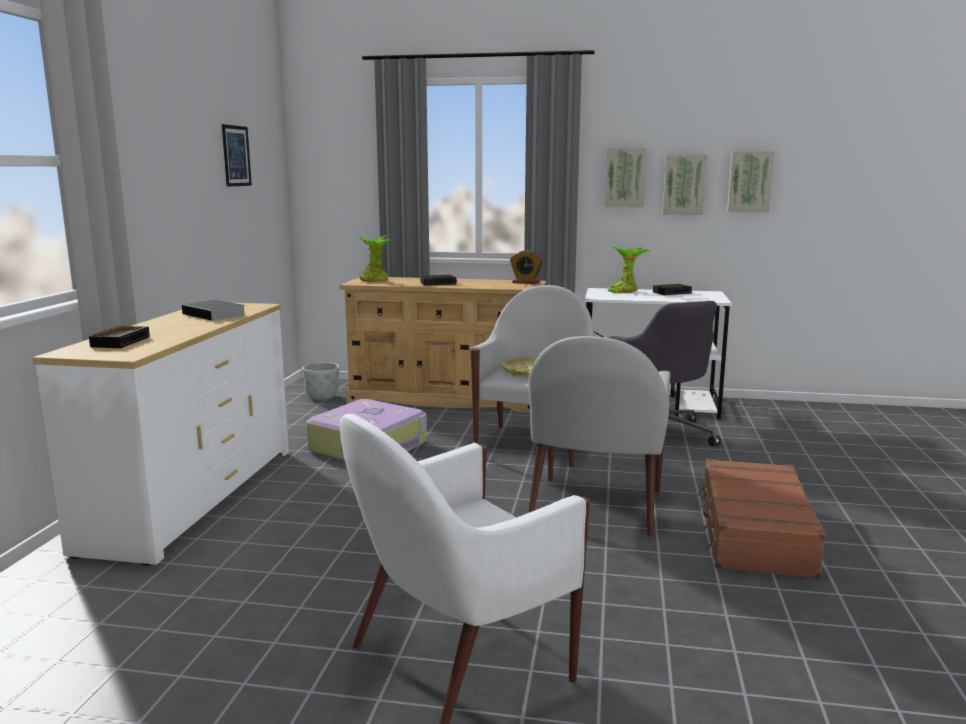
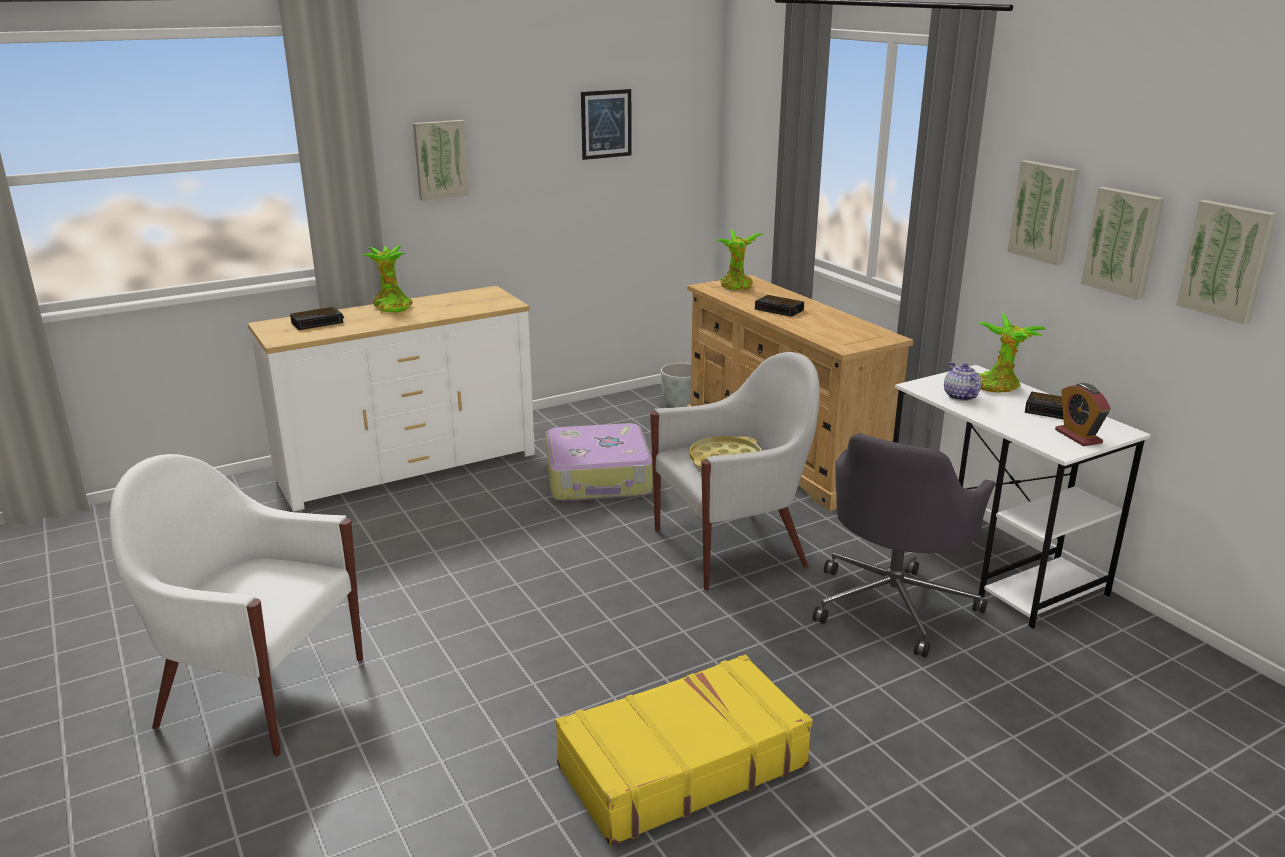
camera: 50 degrees right, 10 degrees up
book [182,300,245,321] -> none
alarm clock [510,250,543,284] -> alarm clock moved to [1055,383,1111,446]
white armchair [528,336,670,537] -> none
brown suitcase [698,459,827,579] -> yellow suitcase [556,654,813,846]
none -> potted plant [363,245,413,312]
none -> picture [413,120,469,201]
none -> teapot [944,362,982,401]

